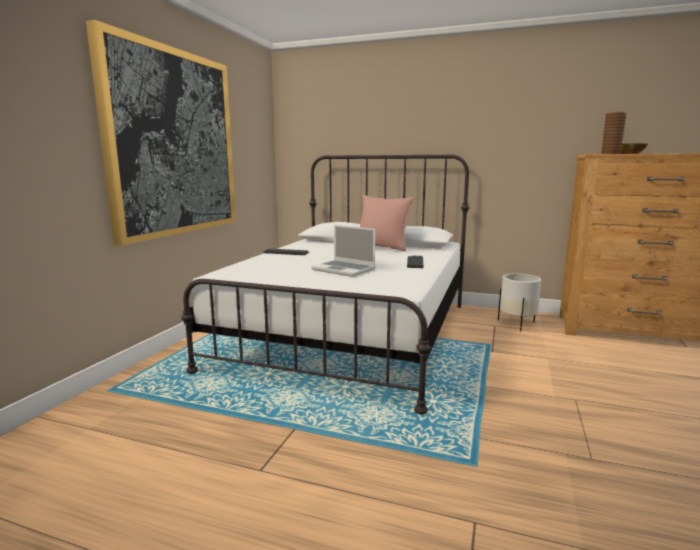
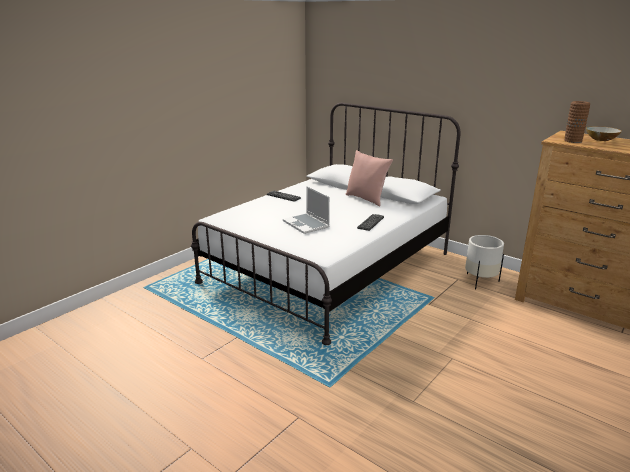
camera: 20 degrees right, 10 degrees up
picture [86,20,236,245] -> none

